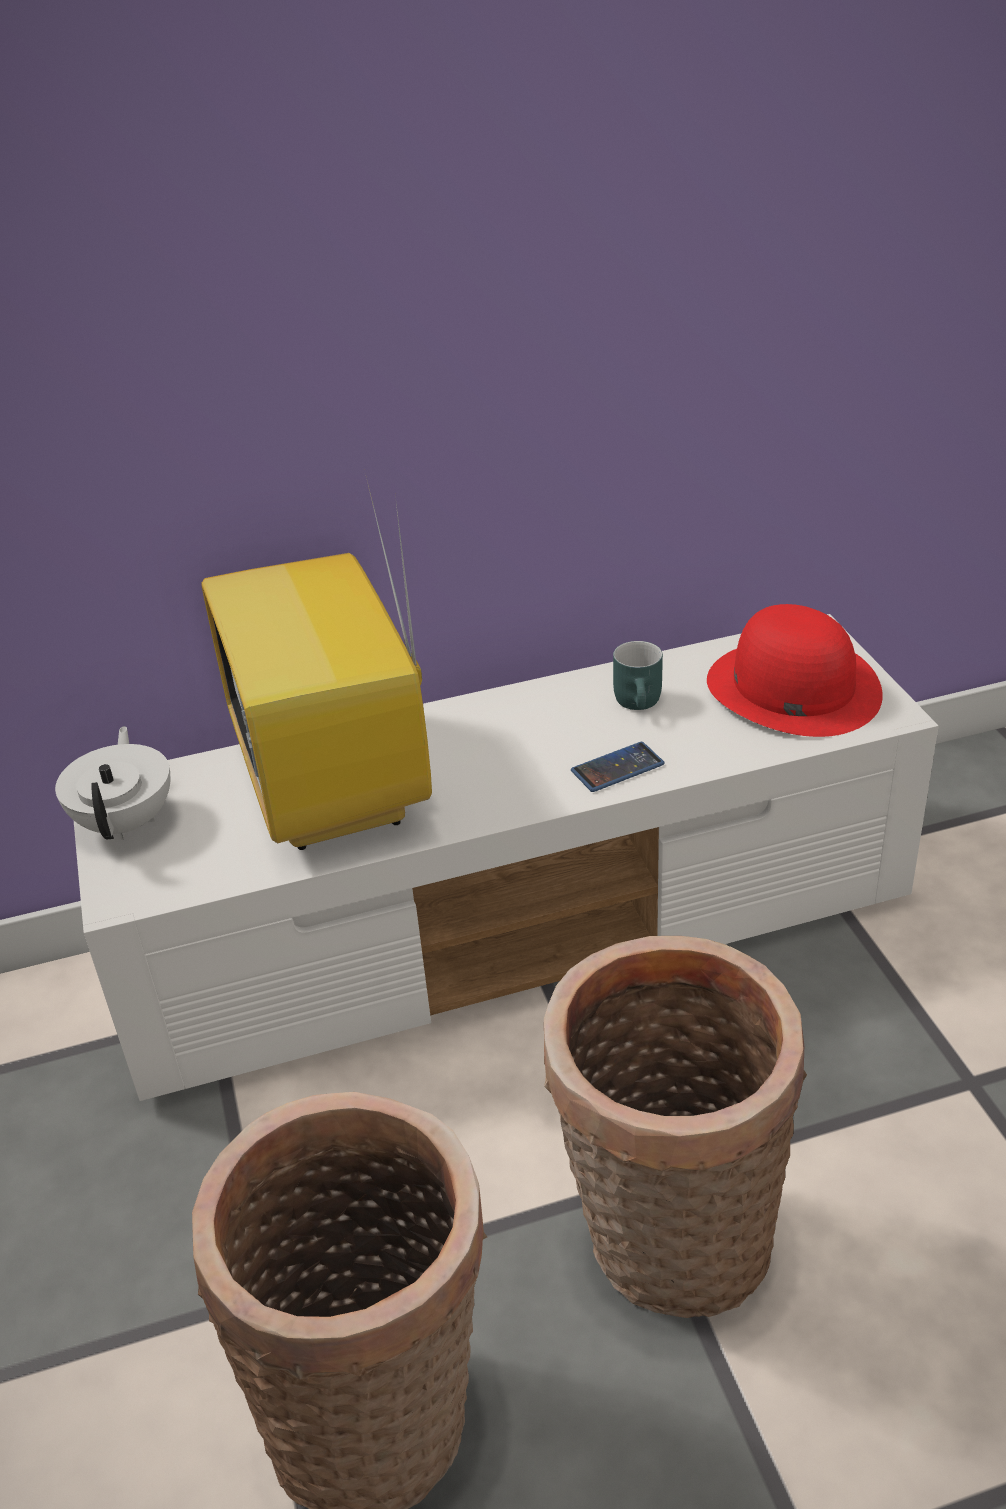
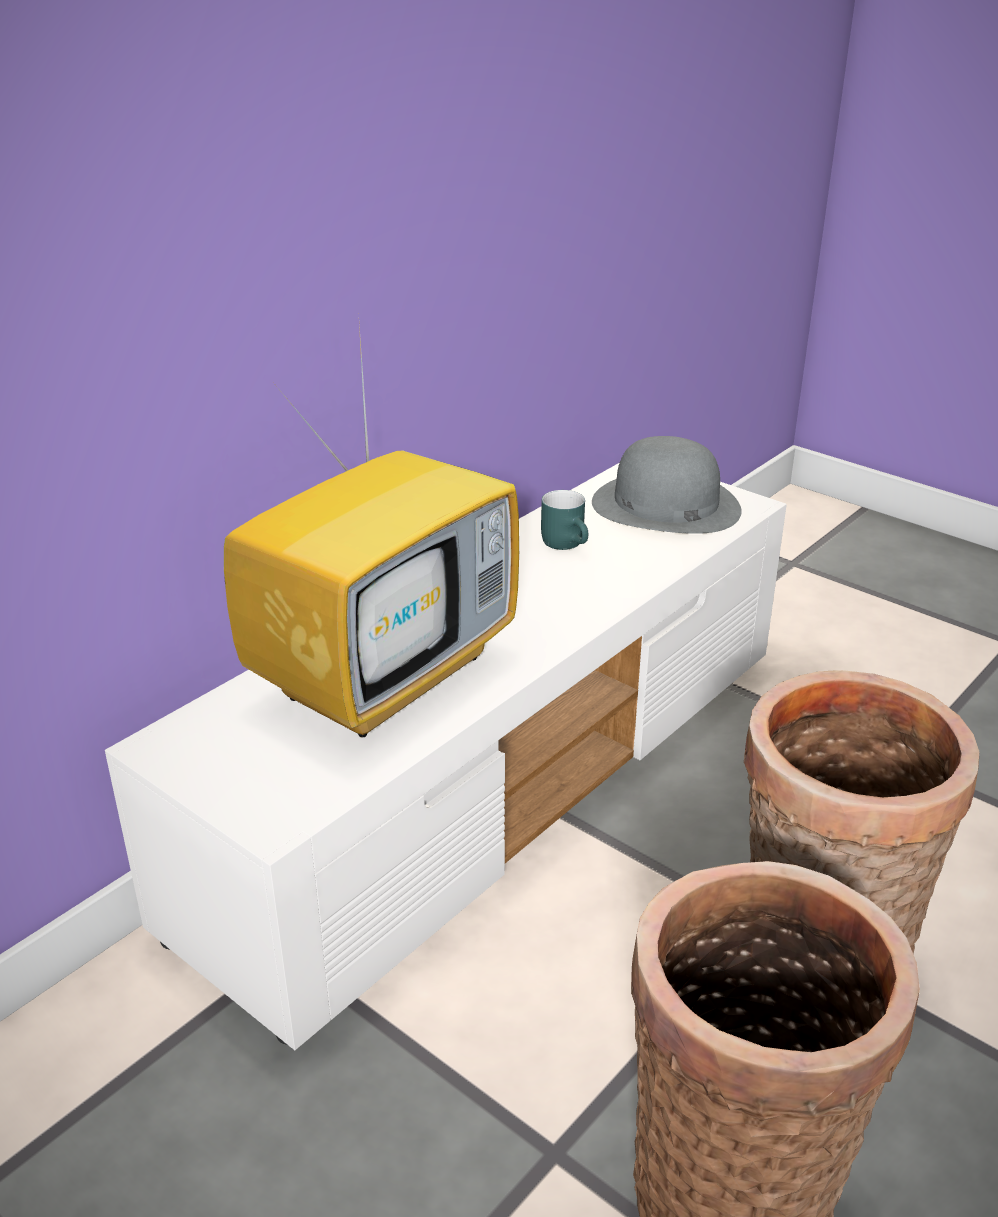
camera: 35 degrees left, 5 degrees down
white teapot [55,726,170,840] -> none
television [201,477,432,850] -> television turned 90 degrees counterclockwise [224,311,519,738]
phone [571,742,664,792] -> none
red hat [707,604,883,737] -> grey hat [592,436,742,534]

